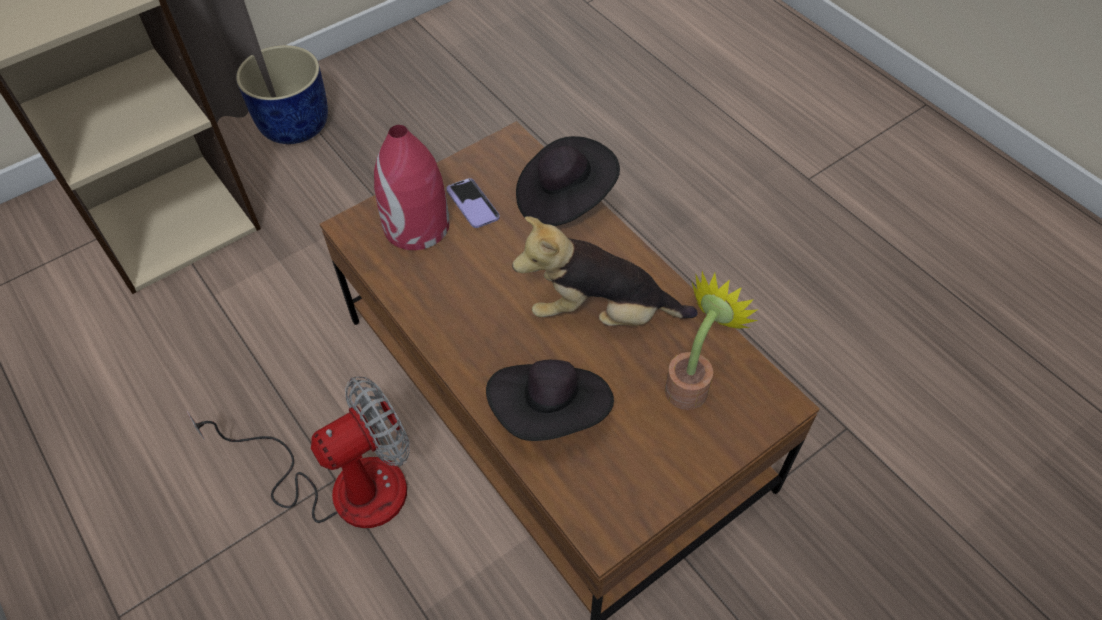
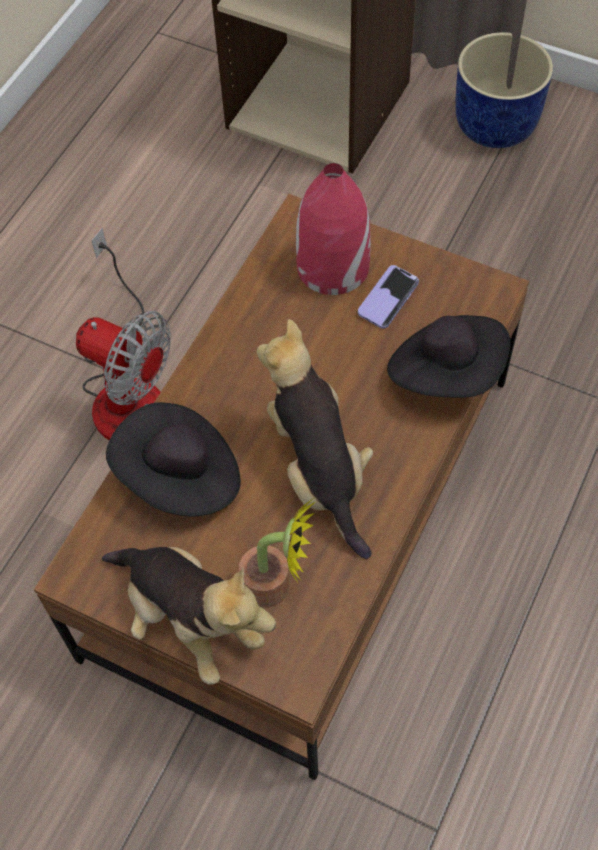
camera: 65 degrees right, 5 degrees up
none -> plush toy [102,547,276,685]

